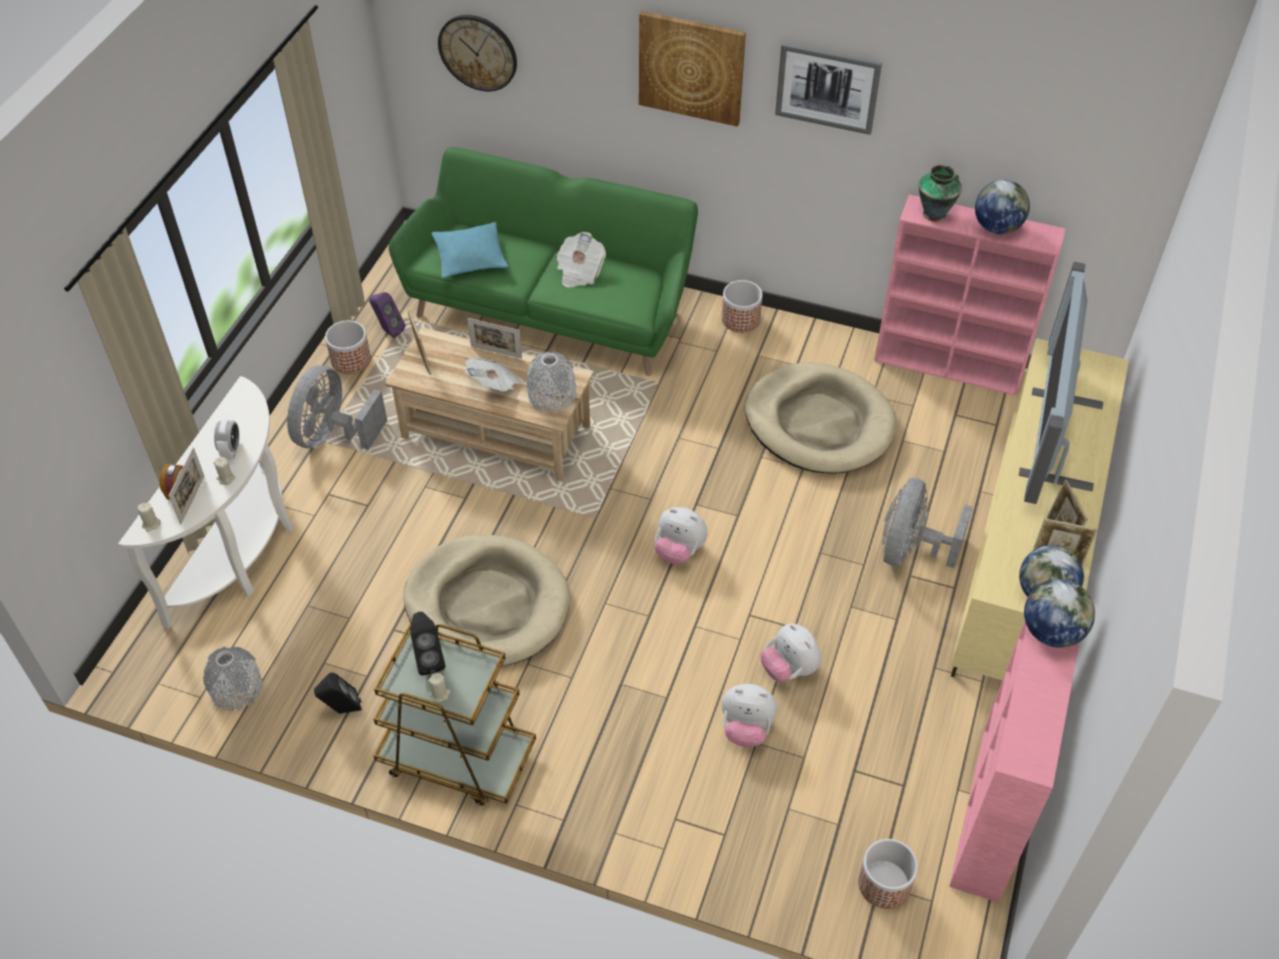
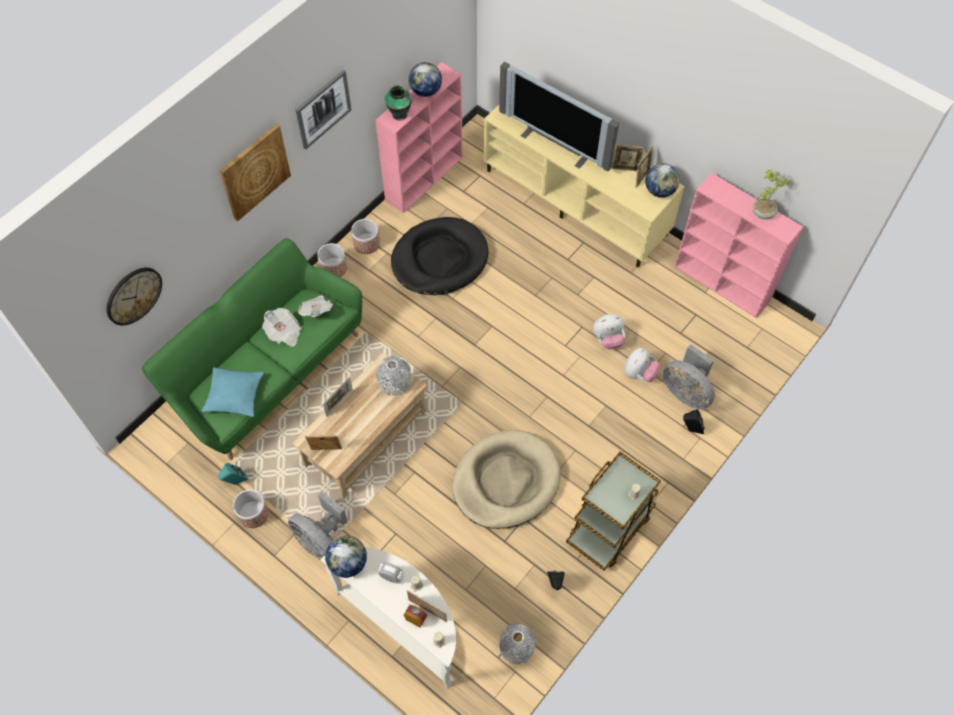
camera: 70 degrees left, 10 degrees up
purple speaker [369,292,405,338] -> turquoise speaker [218,463,248,485]
black speaker [410,612,445,675] -> black speaker moved to [683,409,705,434]
newspaper [464,357,524,392] -> newspaper moved to [298,295,333,317]
plush toy [655,507,707,564] -> none
beige dog bed [745,363,896,474] -> black dog bed [391,217,489,295]
planter [858,839,918,909] -> planter moved to [351,219,380,254]
grey fan [882,478,973,568] -> grey fan moved to [663,344,715,410]
globe [1024,579,1095,648] -> globe moved to [325,536,367,578]
none -> potted plant [753,170,789,219]

